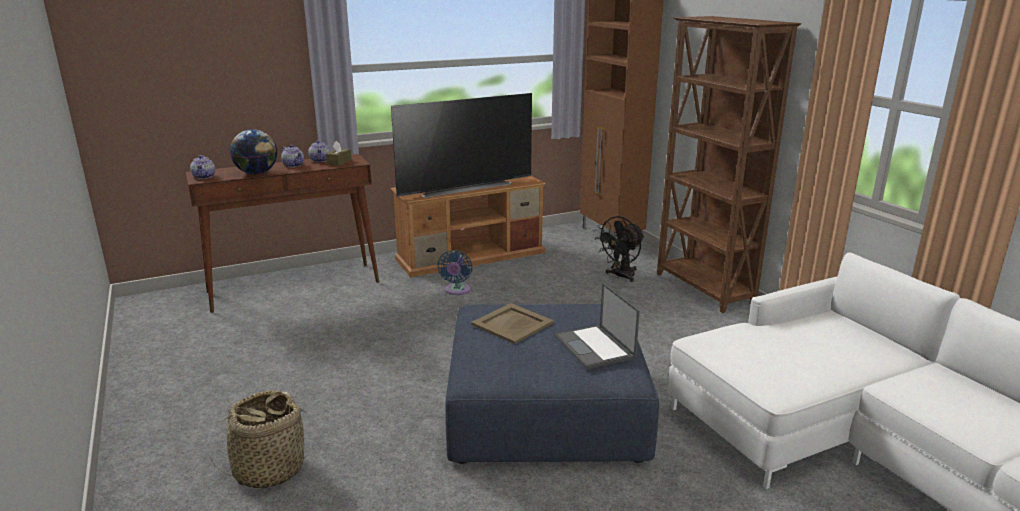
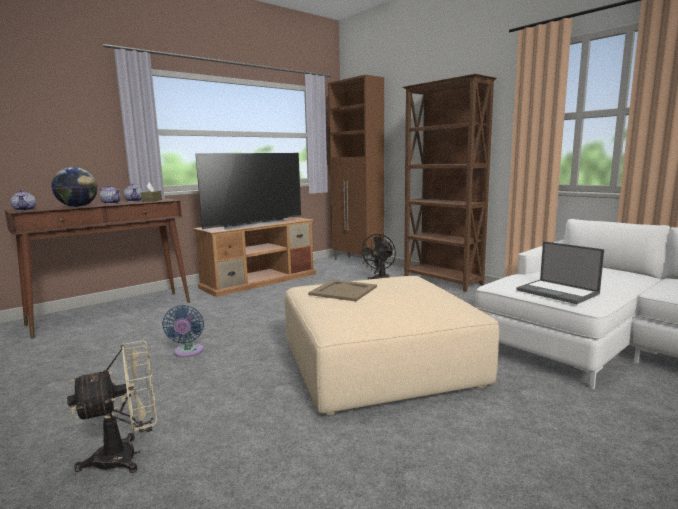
camera: 15 degrees left, 10 degrees down
basket [211,390,313,489] -> beige fan [67,340,157,473]
blue fan [437,250,472,295] -> blue fan moved to [162,305,204,357]
blue ottoman [445,304,659,464] -> beige ottoman [285,276,499,415]
laptop [555,283,640,369] -> laptop moved to [516,241,604,304]

